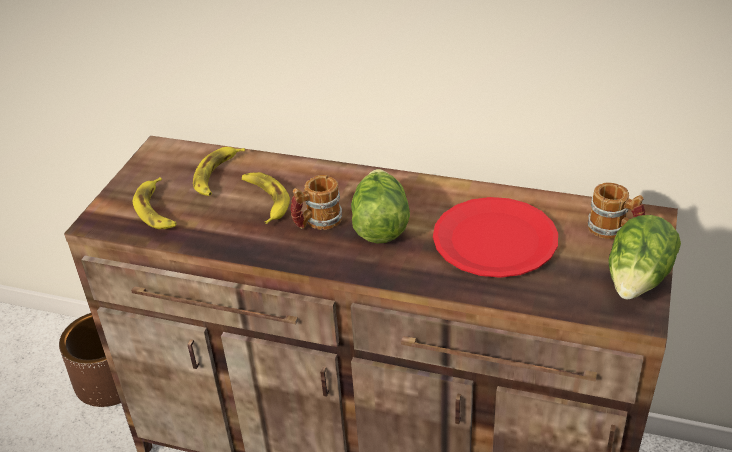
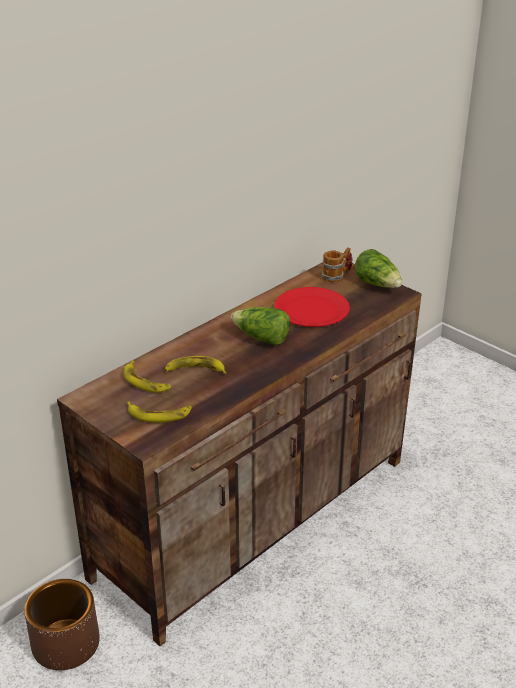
camera: 65 degrees left, 5 degrees down
mug [290,175,342,230] -> none

